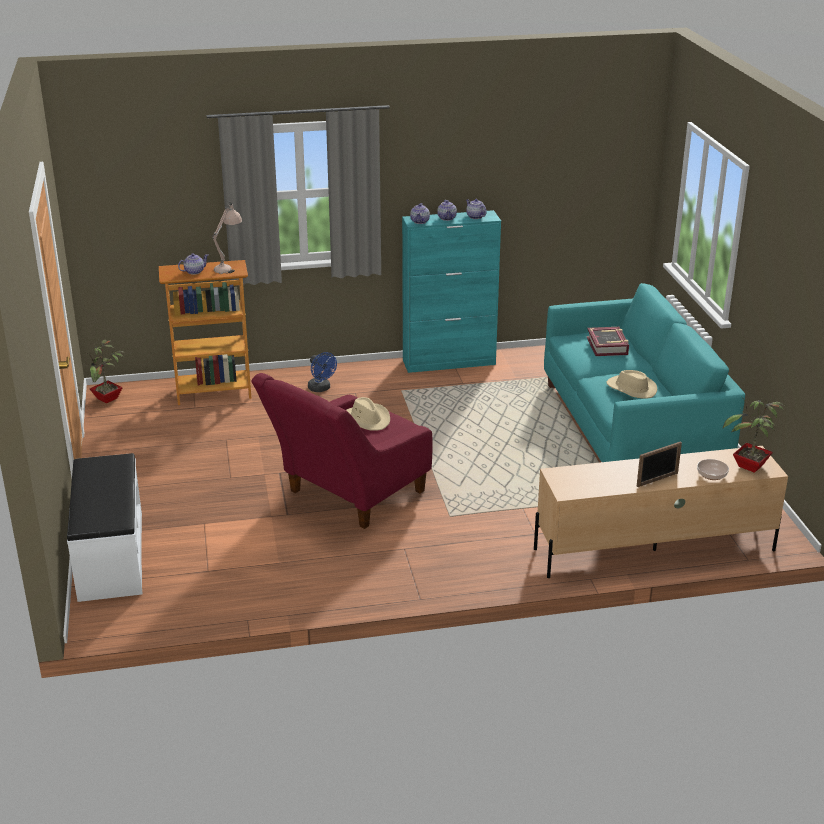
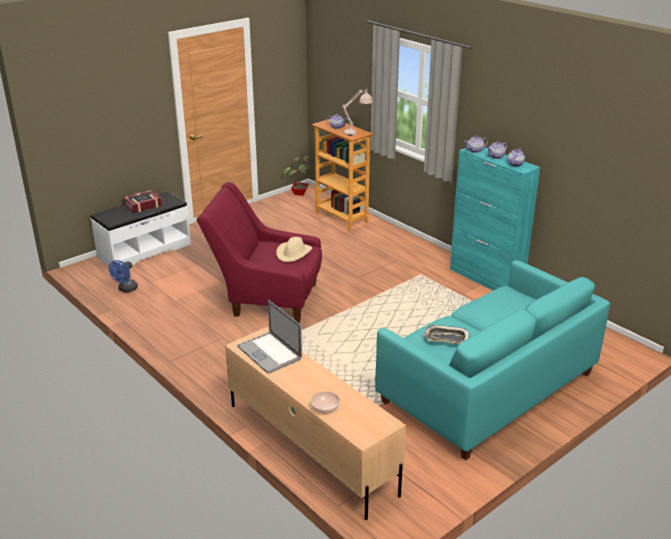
camera: 60 degrees right, 0 degrees up
blue fan [308,352,337,392] -> blue fan moved to [109,260,138,292]
book [587,327,629,356] -> book moved to [122,190,162,213]
beige hat [606,370,657,399] -> tray [424,325,470,344]
picture frame [637,441,682,487] -> none
potted plant [723,396,784,473] -> none
none -> laptop [237,300,302,374]

